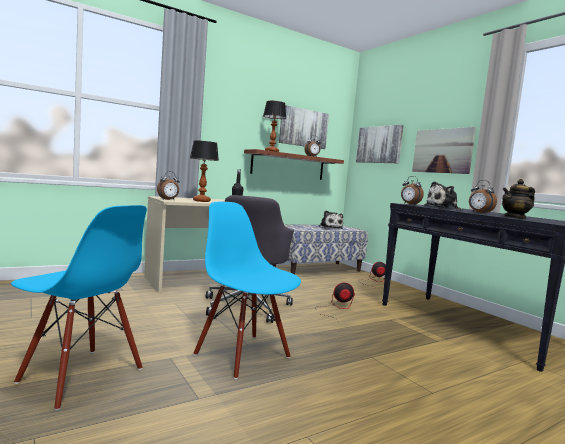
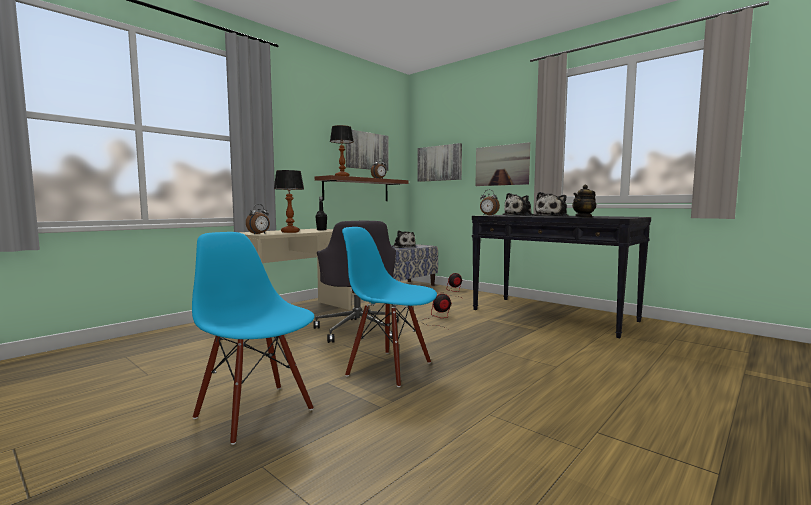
camera: 15 degrees left, 0 degrees up
blue chair [11,205,147,410] -> blue chair turned 150 degrees counterclockwise [192,232,315,445]
alarm clock [469,180,497,214] -> plush toy [534,192,569,216]

